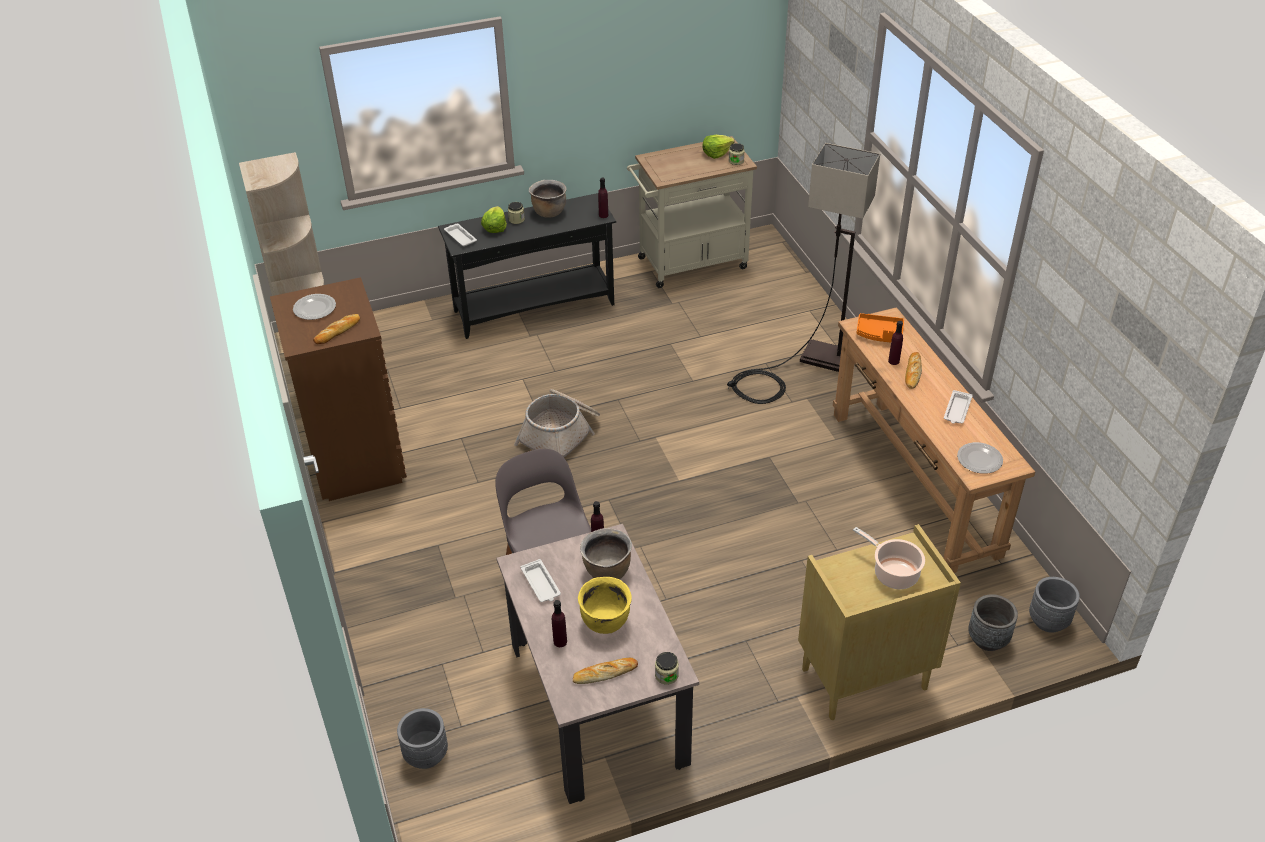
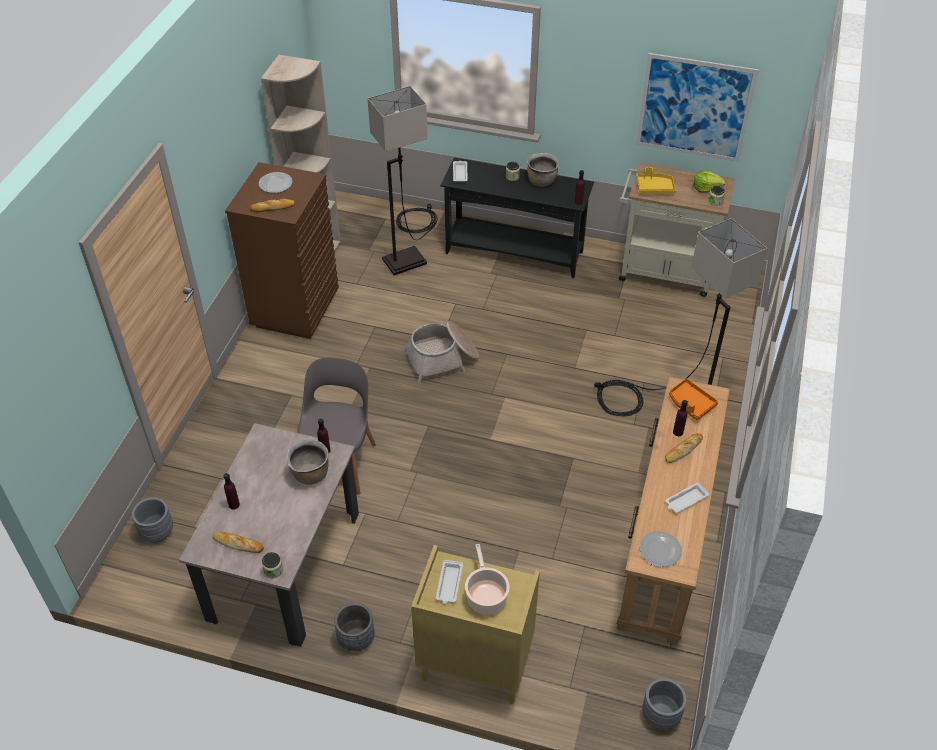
camera: 35 degrees right, 5 degrees up
lettuce [481,206,507,233] -> none
white tray [521,559,561,602] -> white tray moved to [436,560,463,604]
yellow cooking pot [578,577,631,634] -> none
grey planter [968,594,1018,651] -> grey planter moved to [334,603,375,651]
none -> floor lamp [367,86,438,275]
none -> picture [636,53,759,162]
none -> yellow tray [636,168,676,194]

